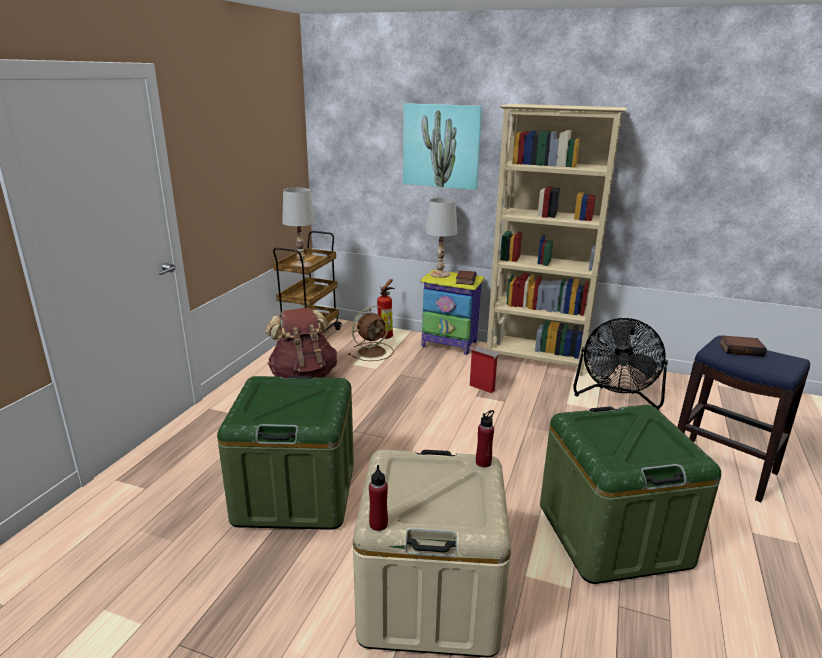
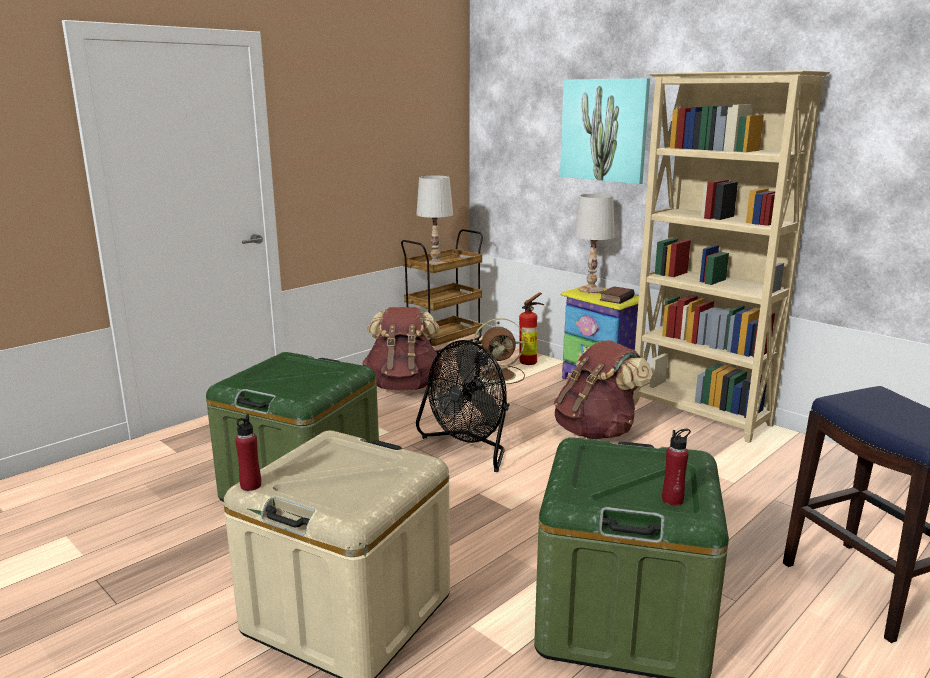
camera: 25 degrees right, 5 degrees down
cardboard box [469,346,499,393] -> brown backpack [554,340,653,439]
red bottle [476,410,494,467] -> red bottle moved to [662,429,691,506]
black fan [573,318,668,410] -> black fan moved to [416,340,510,472]
book [719,335,767,357] -> none

